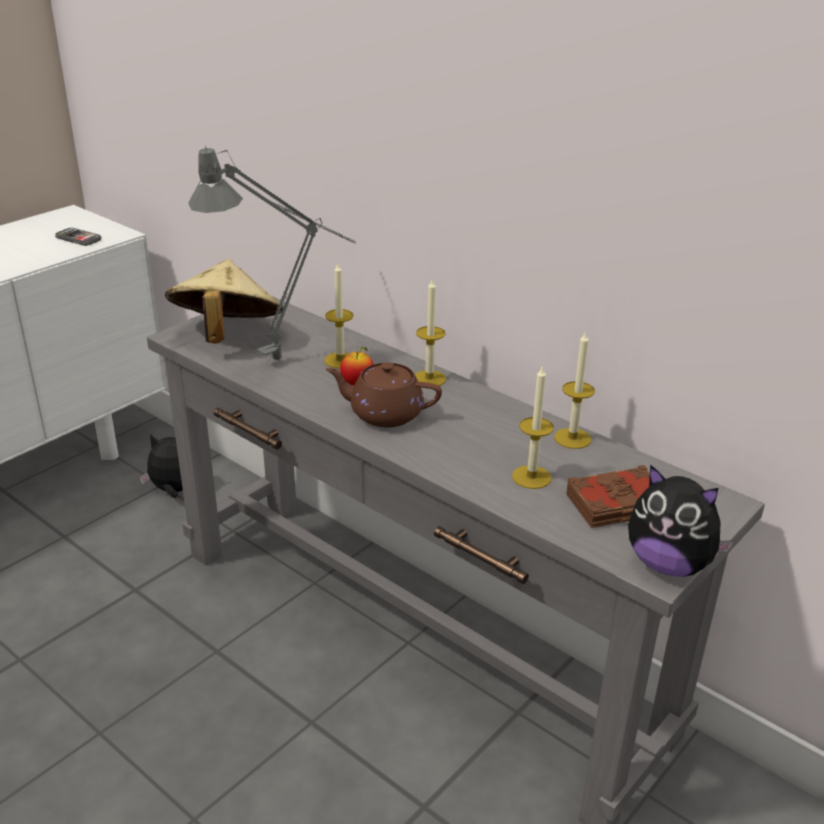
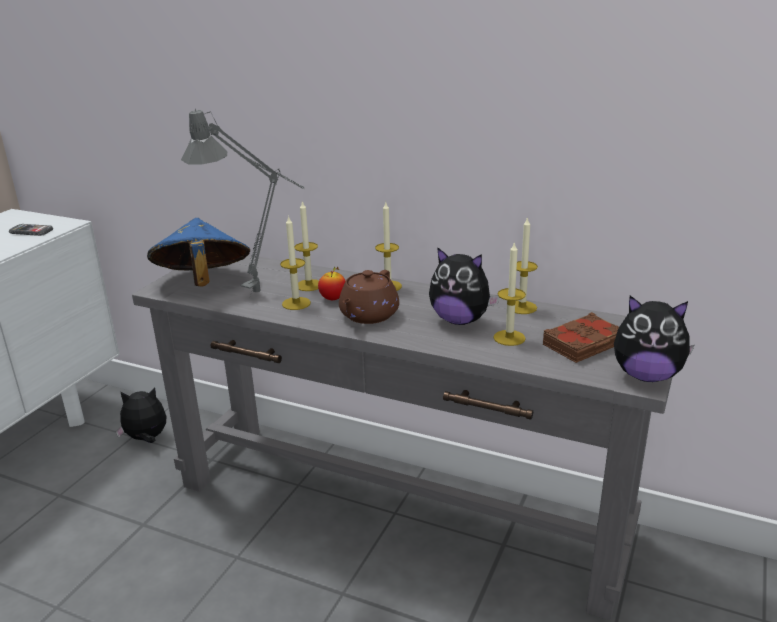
camera: 15 degrees left, 5 degrees down
beige hat [165,259,283,344] -> blue hat [147,218,250,287]
brown teapot [326,362,442,427] -> brown teapot turned 60 degrees counterclockwise [339,270,399,324]
none -> candle [280,215,311,310]
none -> plush toy [429,247,499,325]

